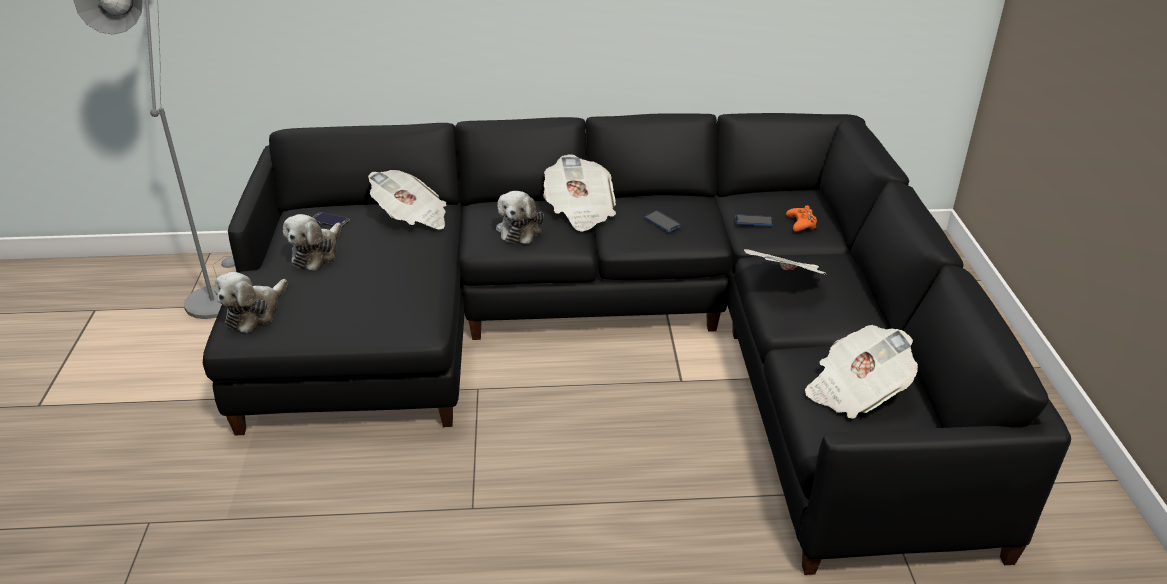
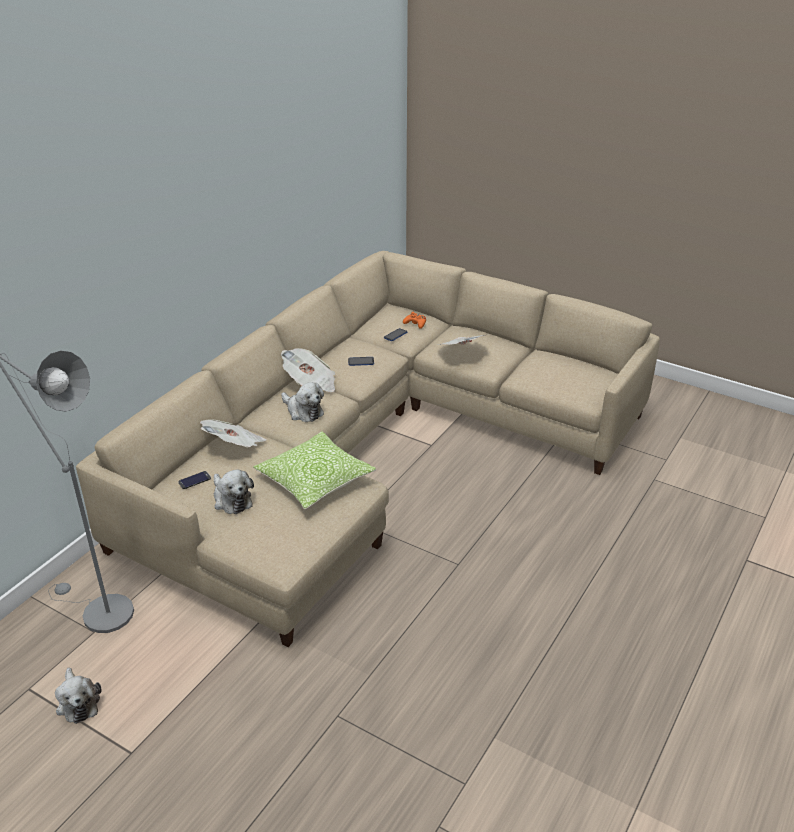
camera: 55 degrees left, 0 degrees up
black sofa [203,113,1071,575] -> beige sofa [76,251,660,647]
plush toy [215,272,288,333] -> plush toy moved to [55,668,101,724]
newspaper [805,325,918,419] -> none
none -> pillow [253,431,376,509]

